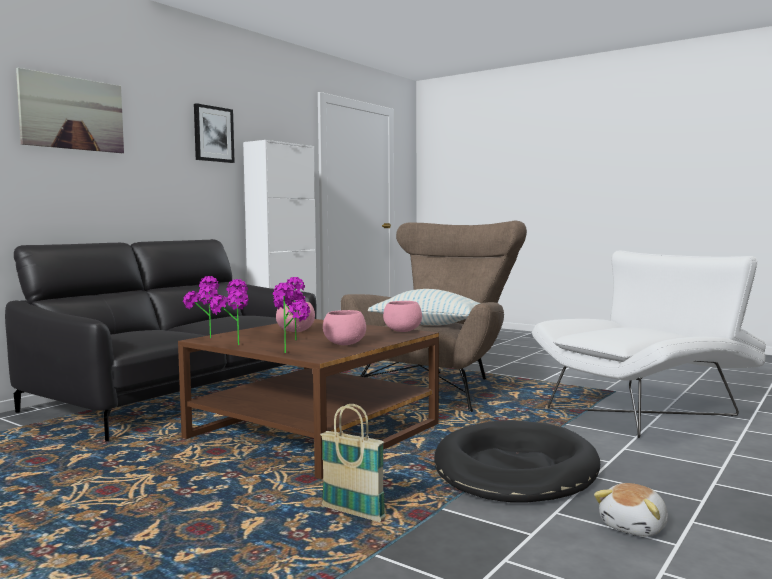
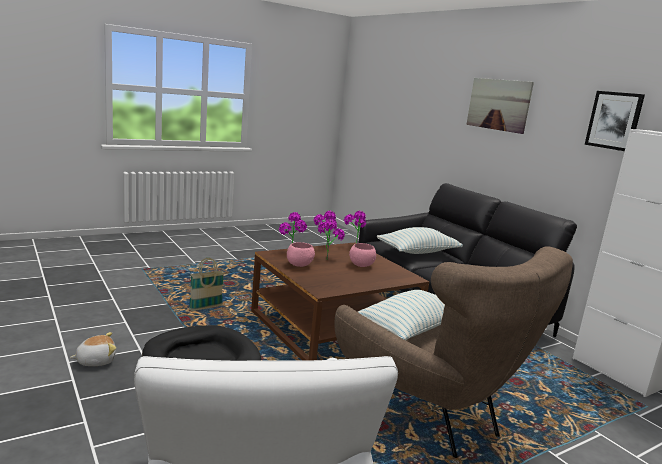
camera: 110 degrees right, 10 degrees up
pink bowl [383,301,422,332] -> none
plush toy [594,483,668,537] -> plush toy turned 90 degrees clockwise [70,332,116,366]
none -> pillow [377,227,463,254]

